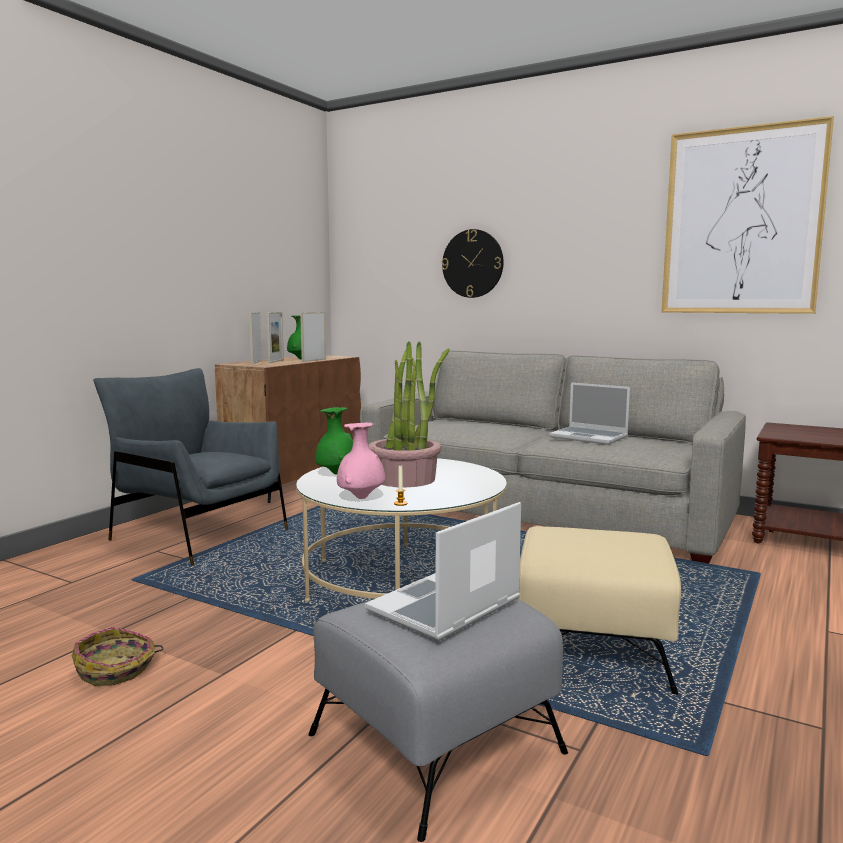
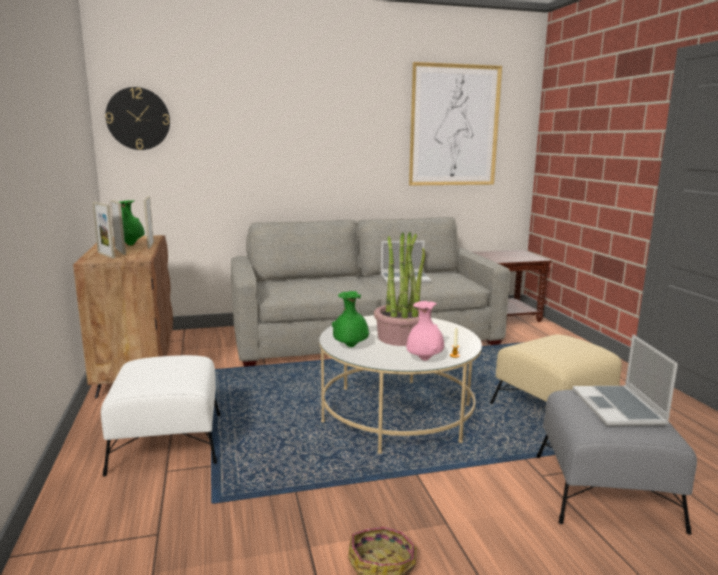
camera: 45 degrees left, 5 degrees up
grey armchair [93,368,288,566] -> white ottoman [101,355,221,477]
wall clock [442,229,504,298] -> wall clock moved to [105,87,170,150]

